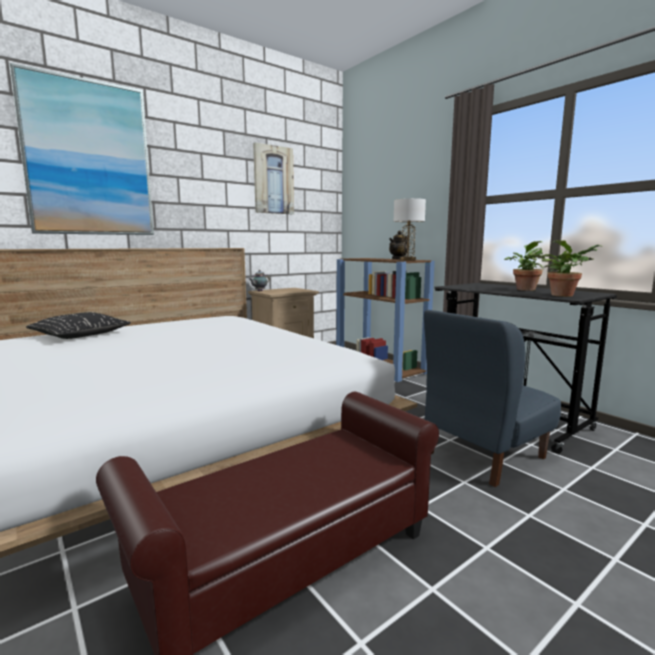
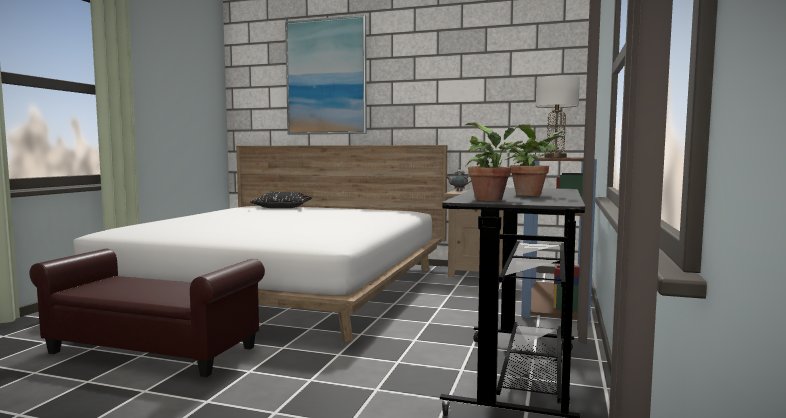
camera: 55 degrees right, 5 degrees down
picture [253,142,294,214] -> none
teapot [389,231,408,260] -> none
blue chair [424,310,561,487] -> none

